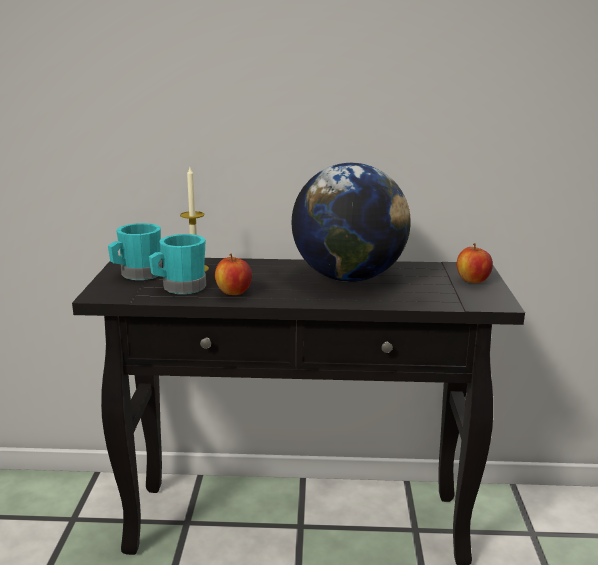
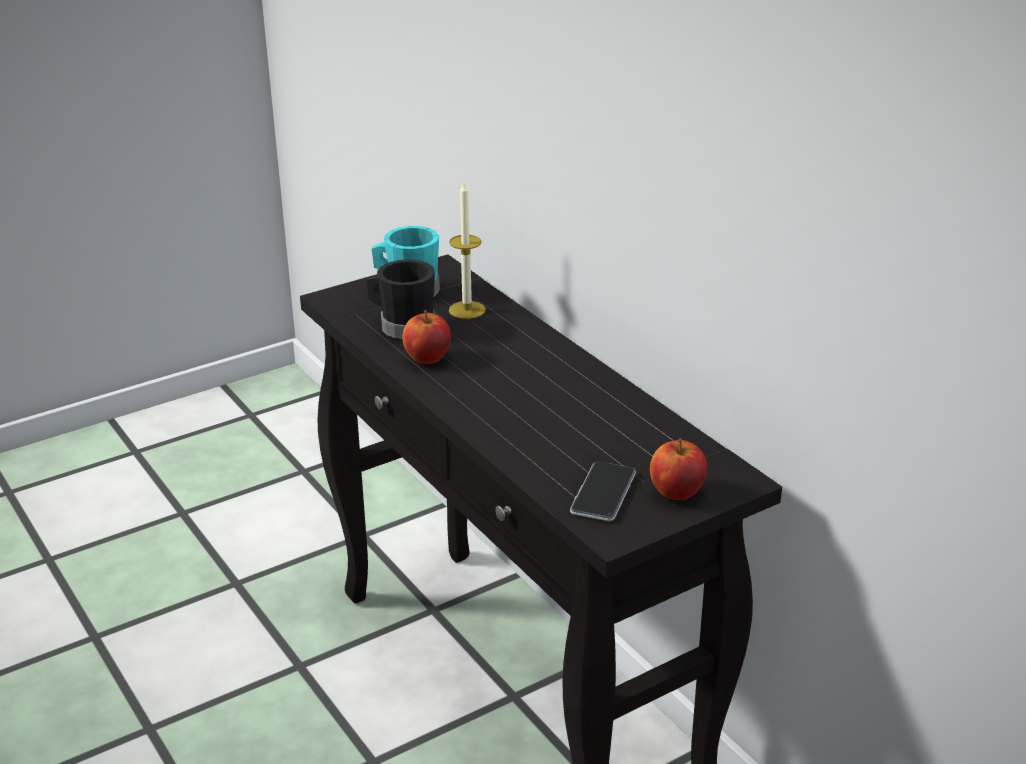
camera: 55 degrees right, 10 degrees up
turquoise mug [149,234,206,294] -> black mug [367,259,435,340]
globe [292,163,411,282] -> none
none -> phone [570,461,636,521]

